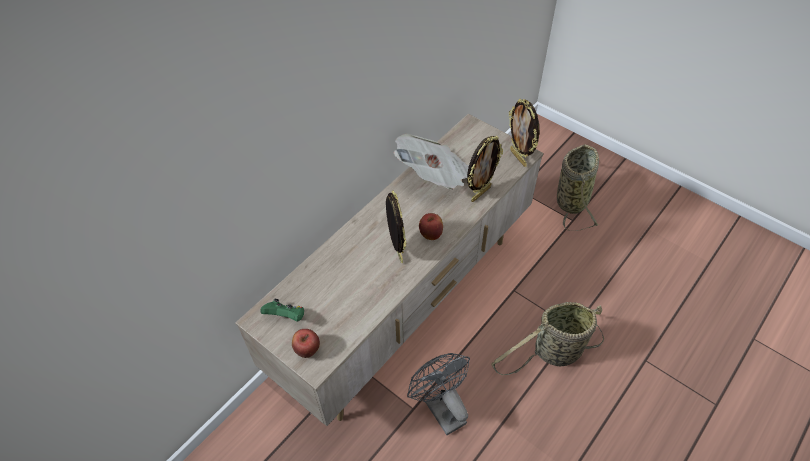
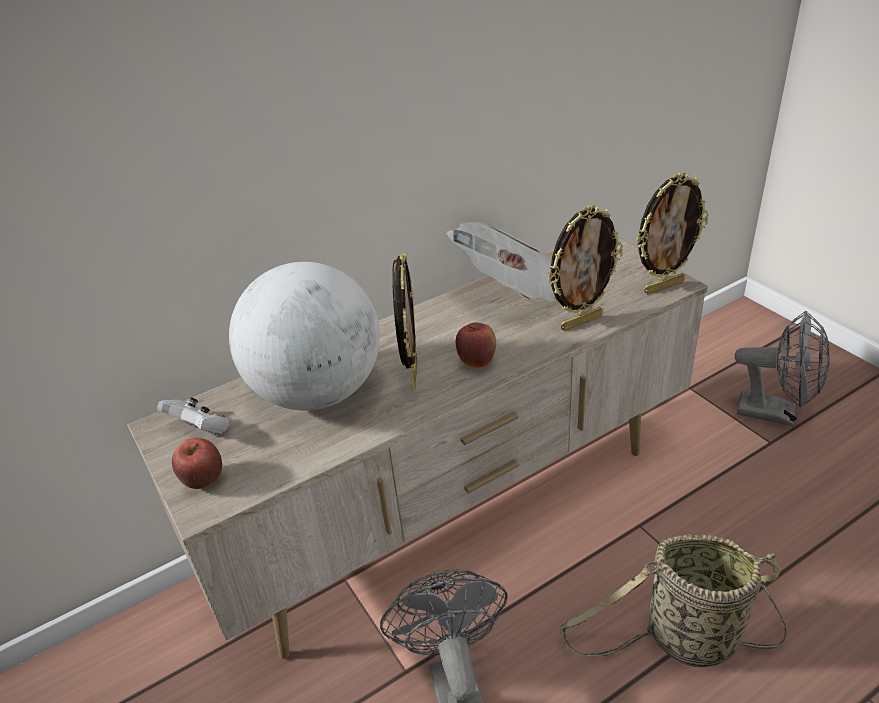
camera: 20 degrees right, 15 degrees down
green game controller [260,299,304,321] -> white game controller [157,397,230,435]
picture frame [509,99,539,167] -> picture frame turned 105 degrees counterclockwise [636,173,709,294]
basket [557,144,599,231] -> grey fan [735,311,830,426]
none -> globe [229,262,380,411]

